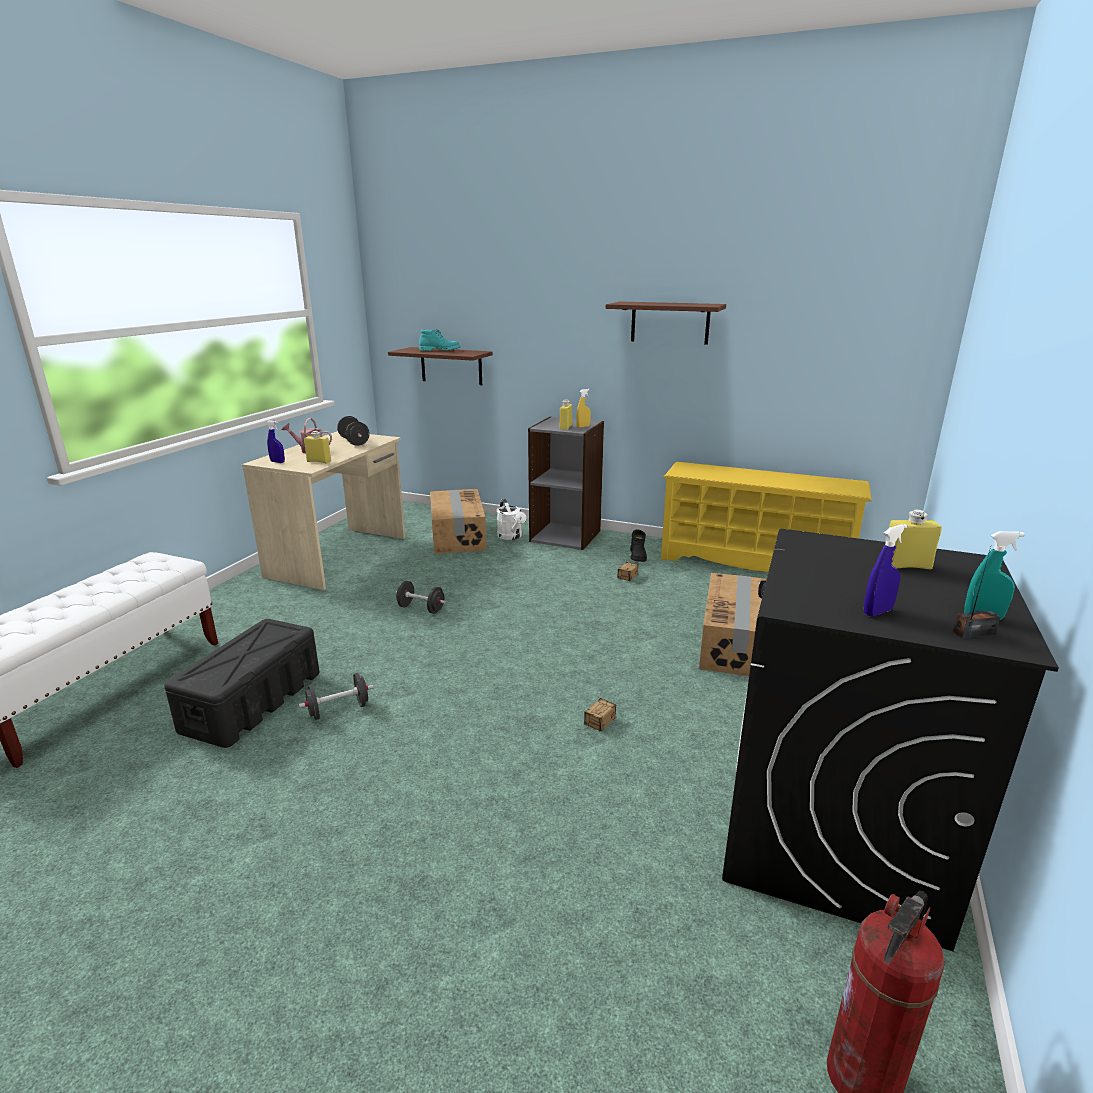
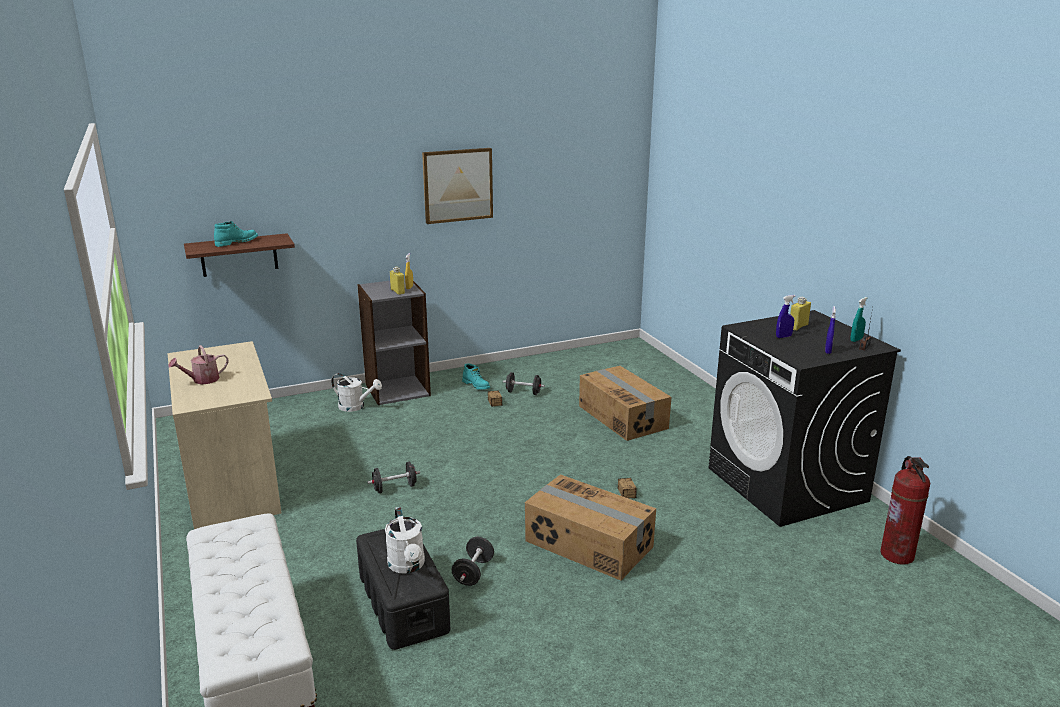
camera: 45 degrees left, 0 degrees up
blue spray bottle [266,420,285,463] -> blue spray bottle moved to [776,295,796,338]
yellow bottle [304,431,331,463] -> none
black dumbbell [337,416,370,446] -> black dumbbell moved to [503,372,544,395]
cardboard box [430,489,487,554] -> cardboard box moved to [525,474,656,581]
shelf [606,302,726,345] -> picture [422,148,493,224]
black boot [630,529,647,562] -> turquoise boot [462,363,490,390]
yellow shoe rack [661,462,871,572] -> none
none -> white watering can [385,507,425,574]

